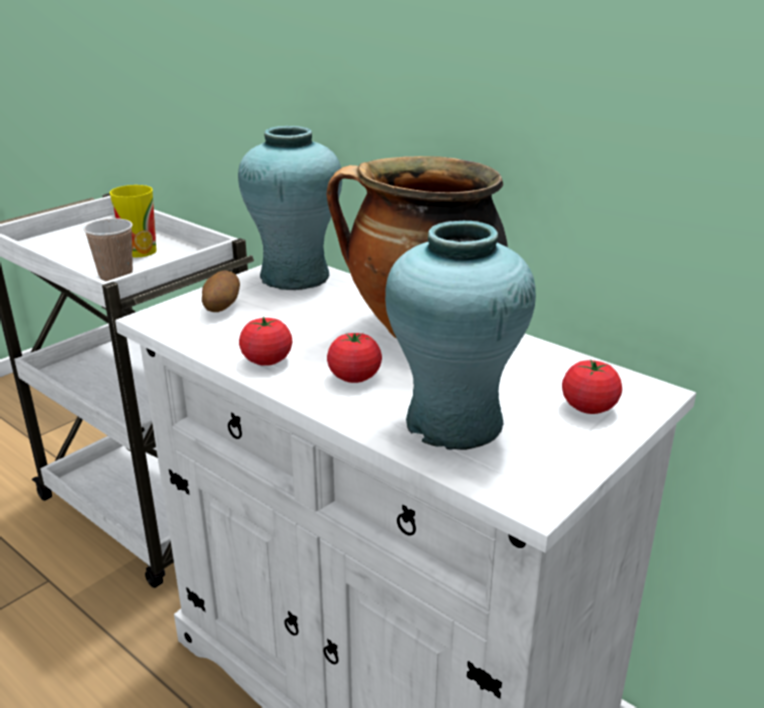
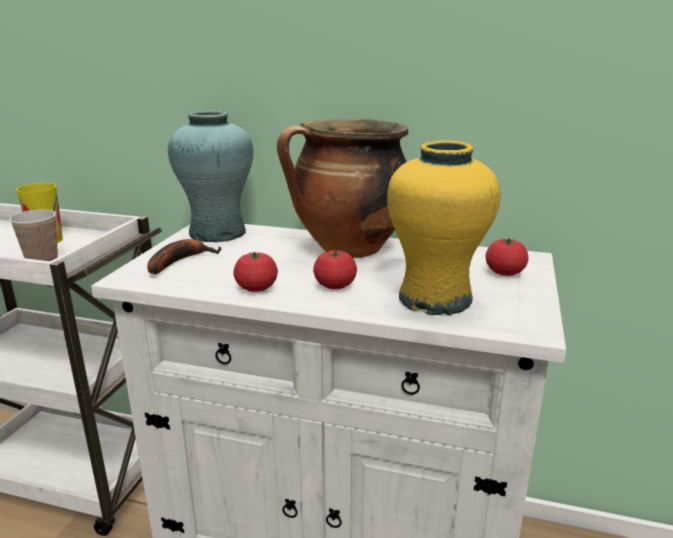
camera: 25 degrees left, 5 degrees down
potato [202,271,240,312] -> banana [147,239,222,274]
turquoise vase [385,221,536,450] -> yellow vase [387,140,501,315]

